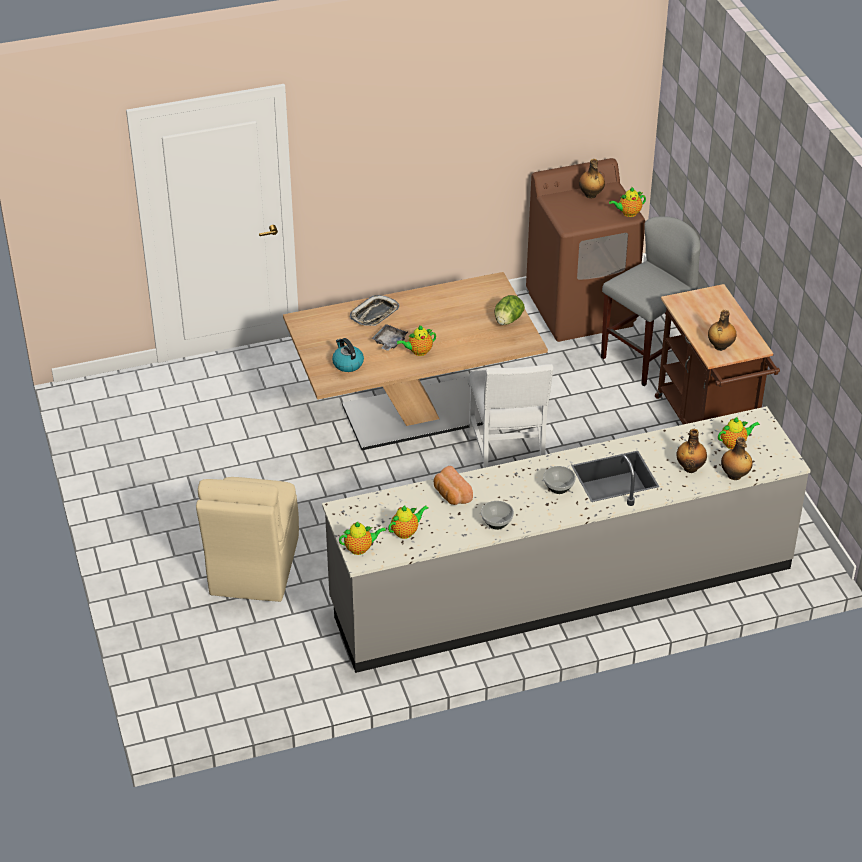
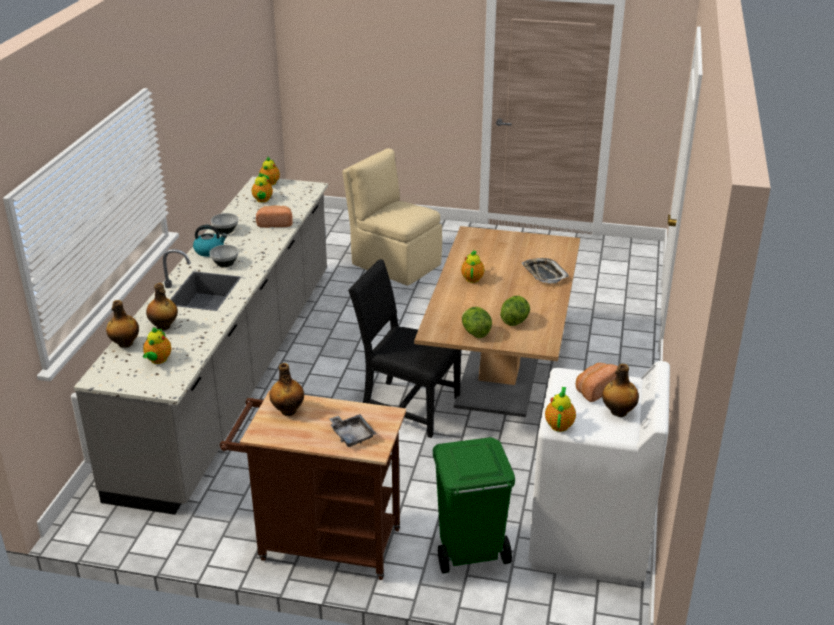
camera: 120 degrees right, 10 degrees down
kettle [332,338,364,372] -> kettle moved to [193,225,227,257]
grey tray [371,324,408,351] -> grey tray moved to [329,414,376,447]
white chair [469,364,553,468] -> black chair [348,259,462,438]
brown washing machine [526,158,645,342] -> white washing machine [528,361,670,587]
grey stool [601,216,701,386] -> green trash can [433,437,515,573]
none -> lettuce [500,296,530,326]
none -> bread [576,363,618,402]

